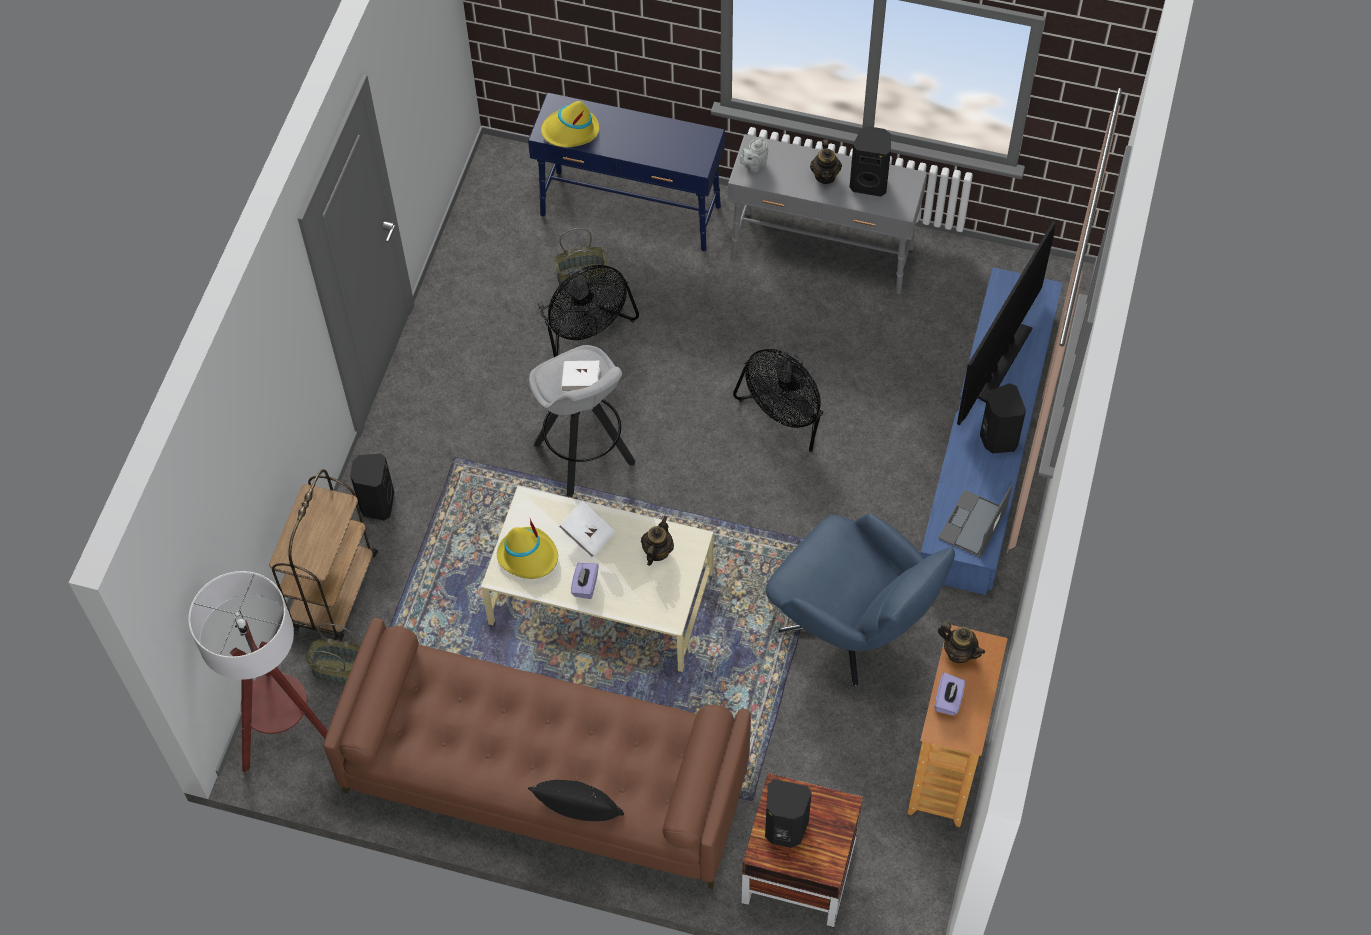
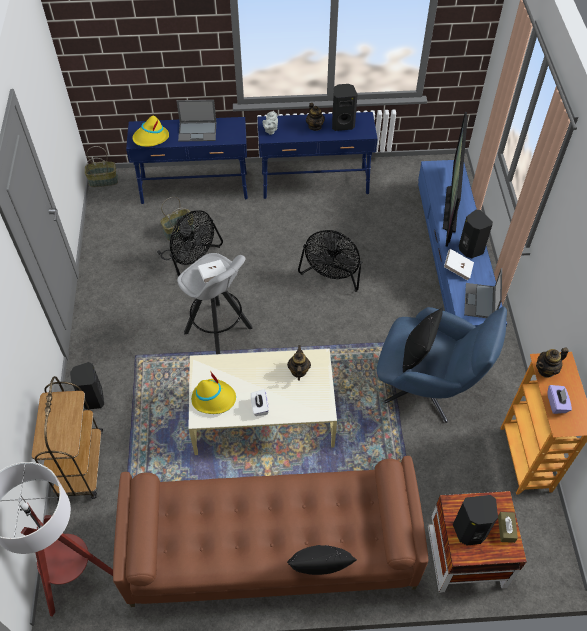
camera: 20 degrees left, 5 degrees down
basket [306,623,360,684] -> basket moved to [85,146,118,187]
white book [558,500,616,557] -> white book moved to [444,249,474,281]
purple tissue box [571,563,599,599] -> white tissue box [251,389,269,416]
grey console table [728,134,927,294] -> blue console table [257,112,378,199]
teapot [938,622,985,663] -> teapot turned 135 degrees clockwise [536,347,569,378]
none -> laptop [176,100,216,142]
none -> black pillow [402,307,443,373]
none -> brown tissue box [498,512,518,543]

